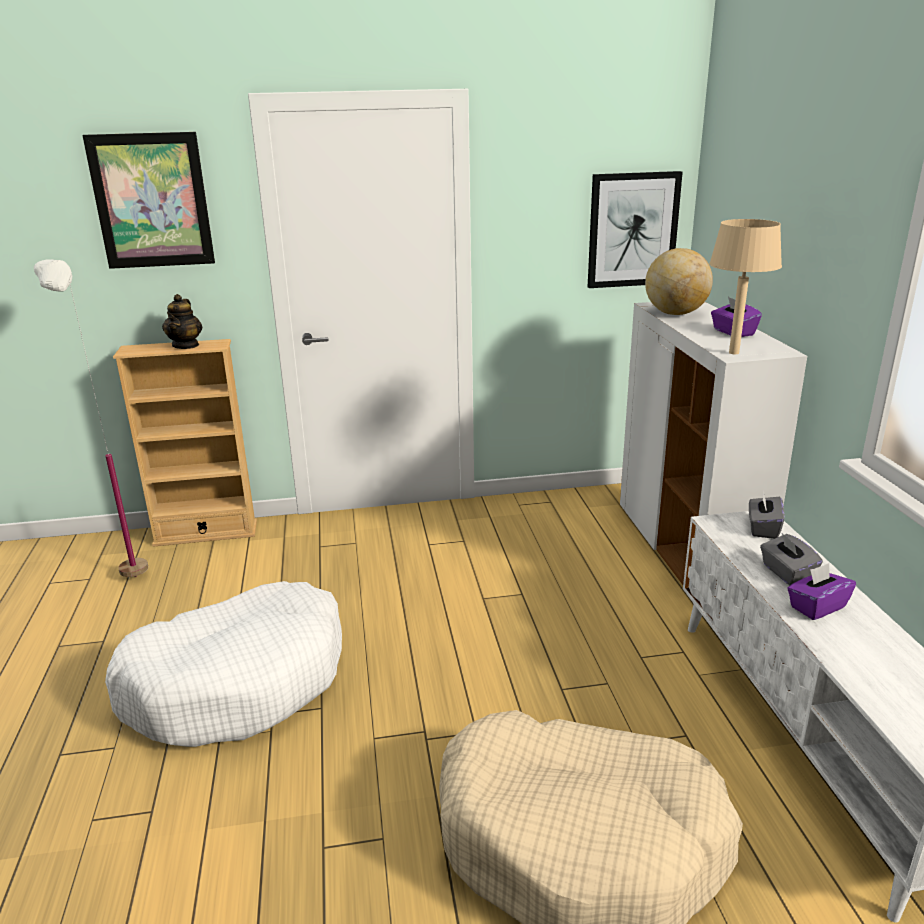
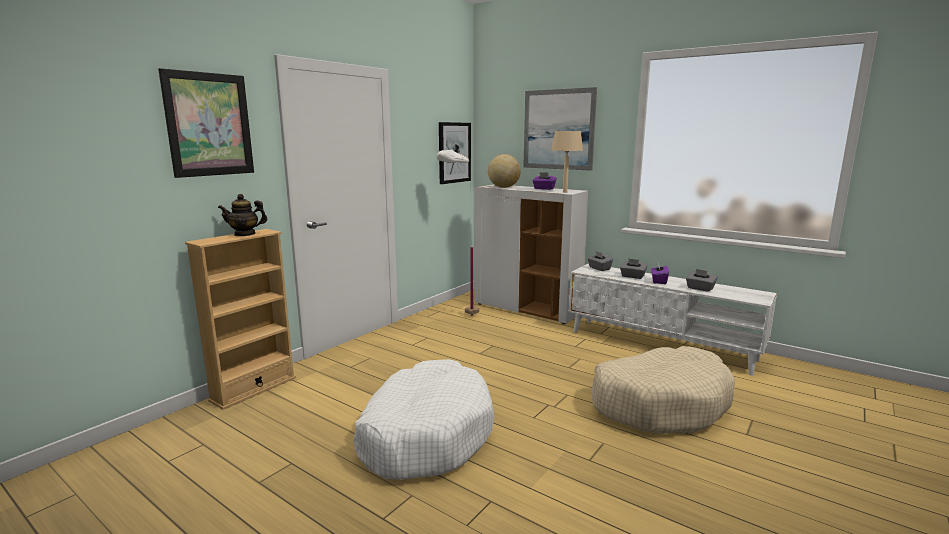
camera: 45 degrees left, 10 degrees down
white floor lamp [34,259,148,577] -> white floor lamp moved to [437,150,479,316]
teapot [162,294,202,349] -> teapot turned 120 degrees clockwise [218,194,267,236]
none -> picture [523,87,597,171]
none -> grey tissue box [686,269,718,292]

